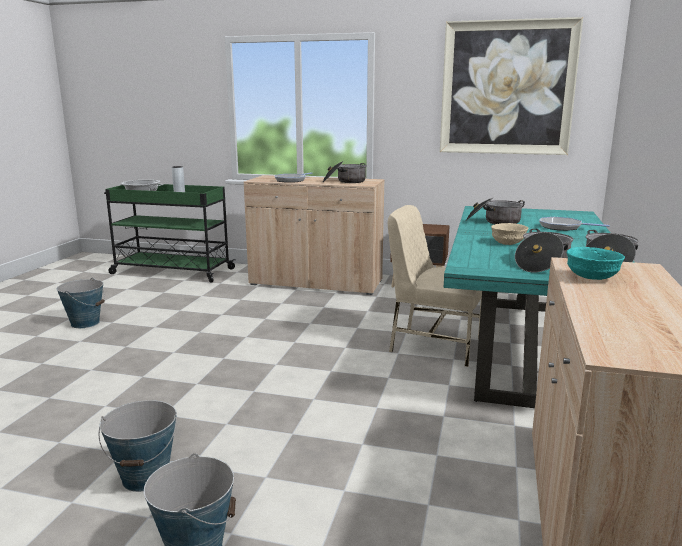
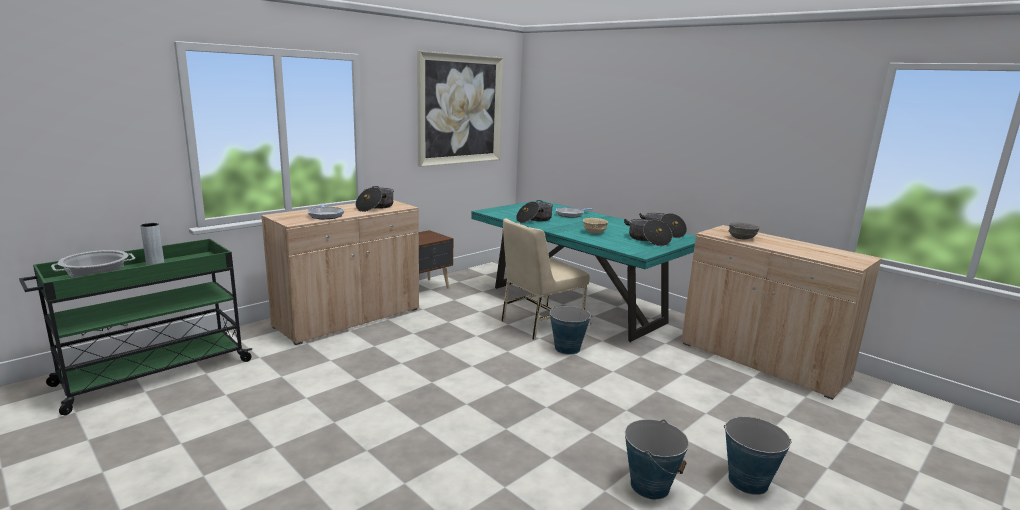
camera: 60 degrees left, 0 degrees up
bucket [57,278,105,328] -> bucket moved to [550,306,591,355]
turquoise bowl [566,247,625,280] -> grey bowl [728,223,760,239]

